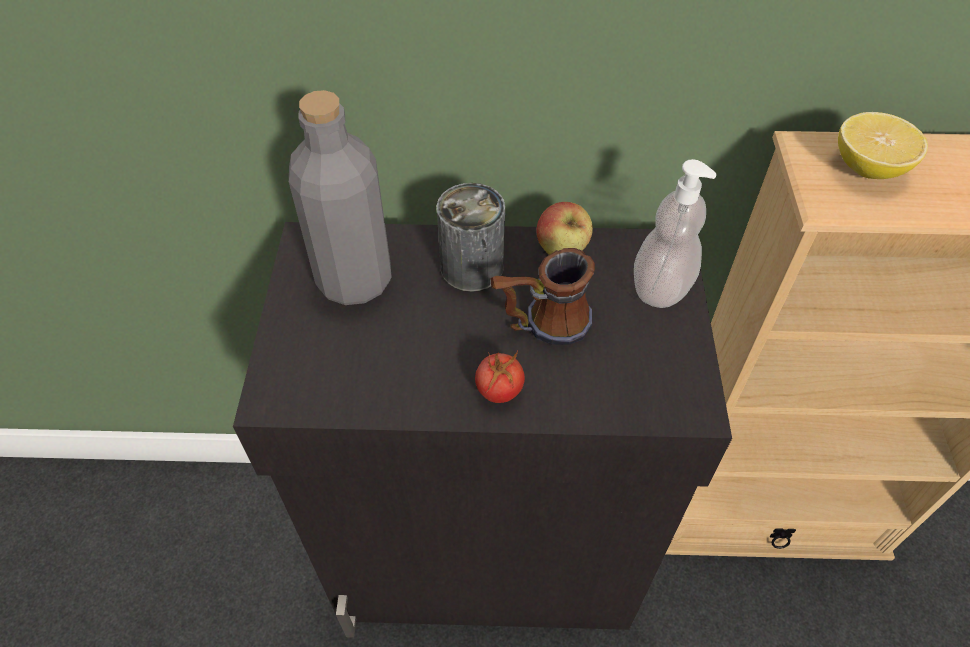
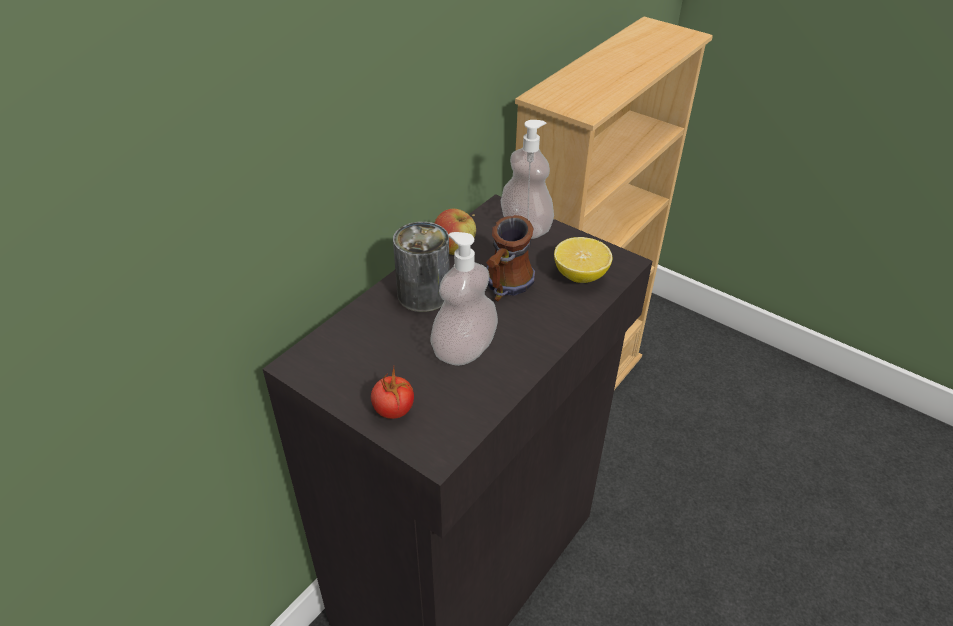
camera: 55 degrees left, 10 degrees down
grey bottle [289,90,391,305] -> none
tomato [475,351,525,403] -> tomato moved to [371,368,414,419]
lemon [838,112,928,179] -> lemon moved to [554,237,612,283]
none -> soap dispenser [431,232,498,366]

